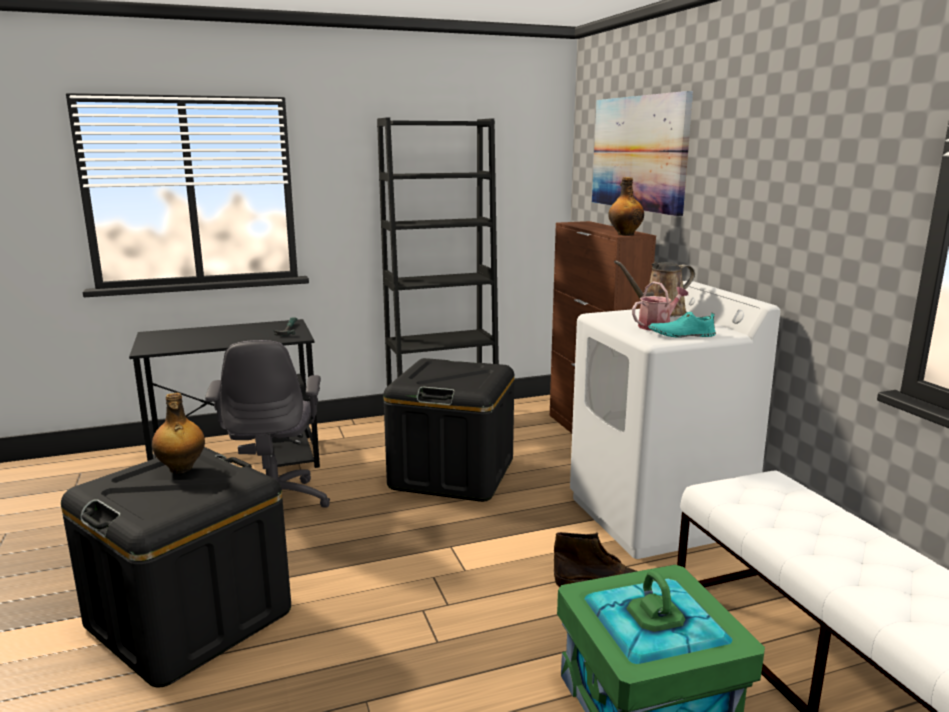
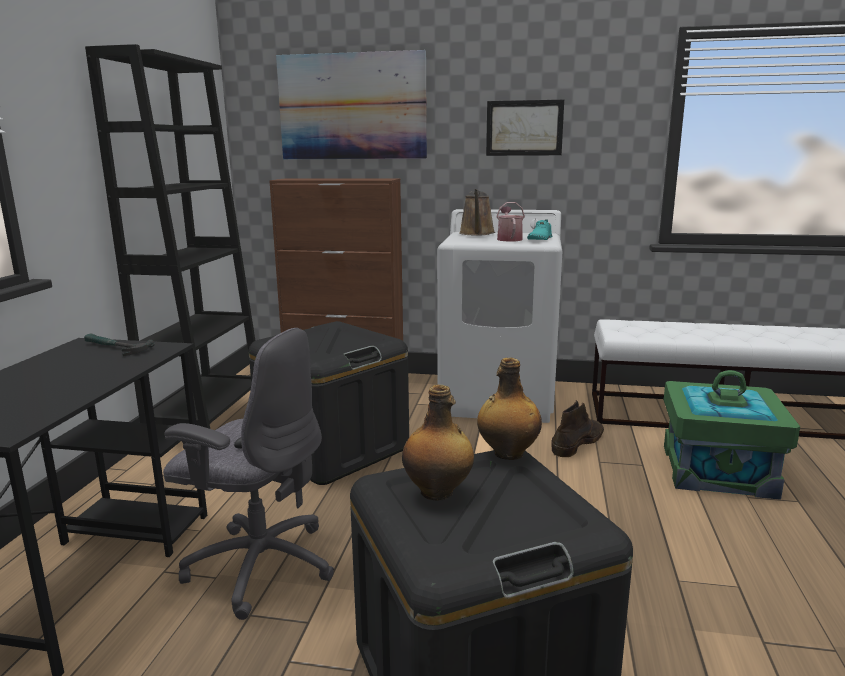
camera: 60 degrees left, 0 degrees up
bottle [608,177,644,236] -> bottle moved to [477,358,542,460]
none -> picture [486,100,564,156]

